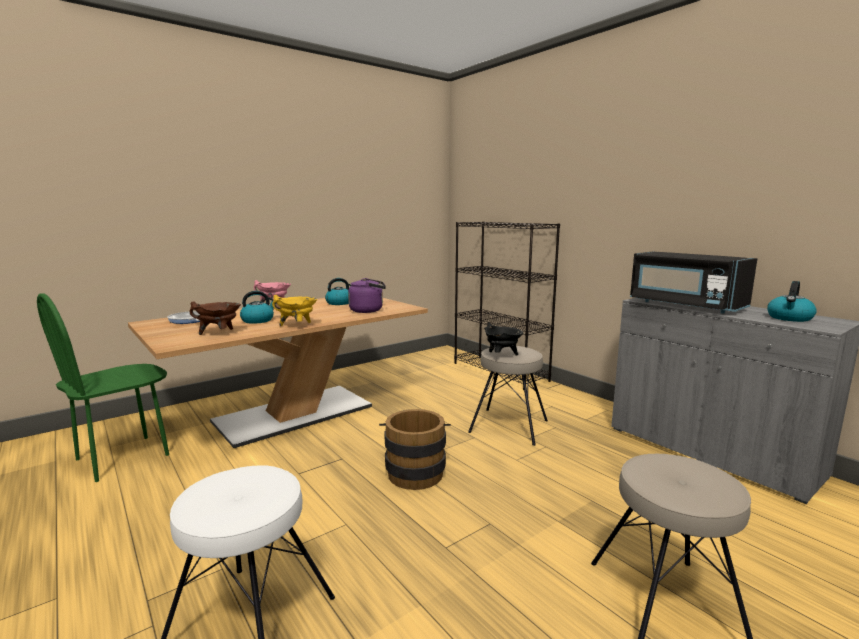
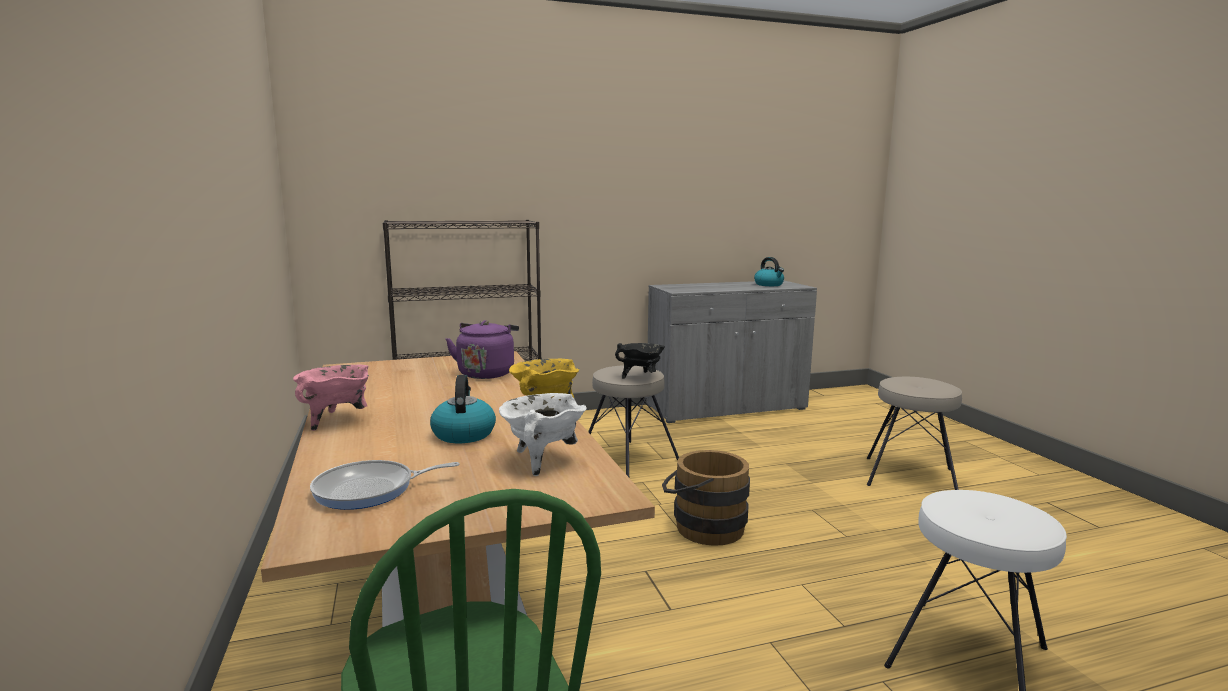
camera: 70 degrees left, 0 degrees up
brown cooking pot [190,301,241,335] -> white cooking pot [499,393,587,476]
kettle [325,278,351,305] -> none
black microwave [630,252,757,314] -> none

